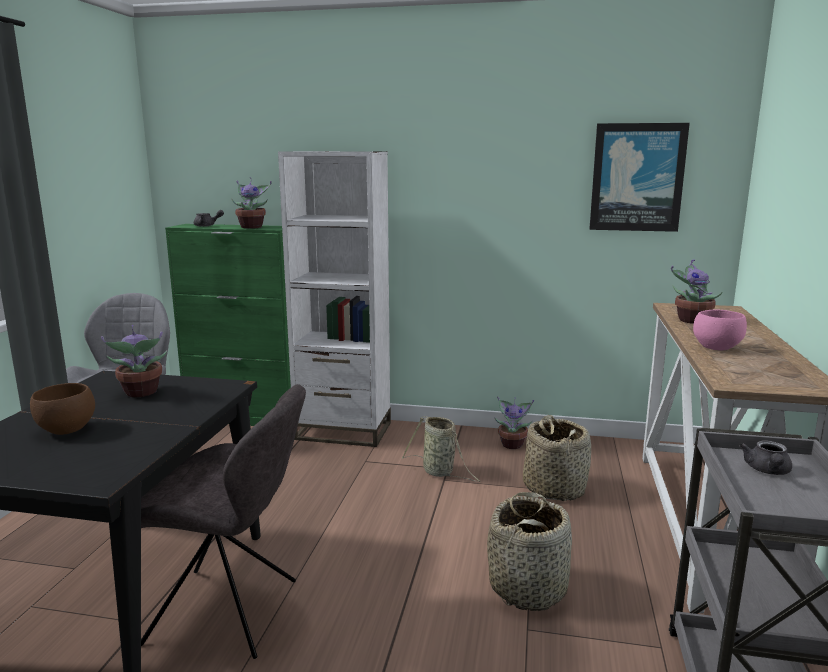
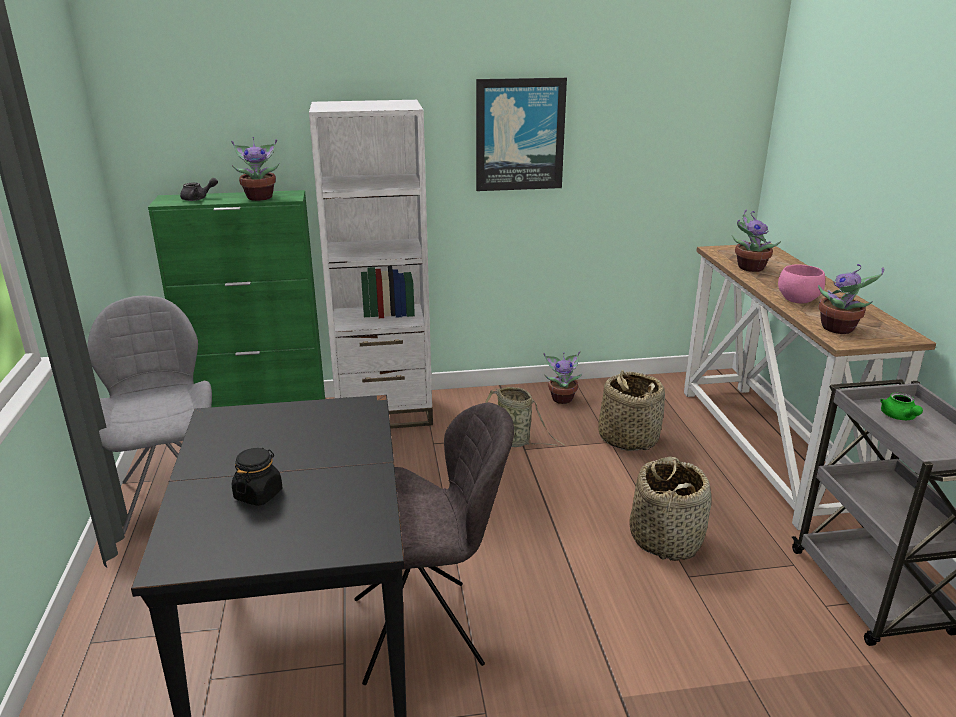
camera: 20 degrees left, 10 degrees up
brown bowl [30,383,95,435] -> black jar [232,448,283,506]
potted plant [101,325,167,397] -> potted plant moved to [818,264,884,334]
picture [590,123,690,232] -> picture moved to [476,78,567,191]
grey teapot [739,440,792,475] -> green teapot [880,392,923,420]

